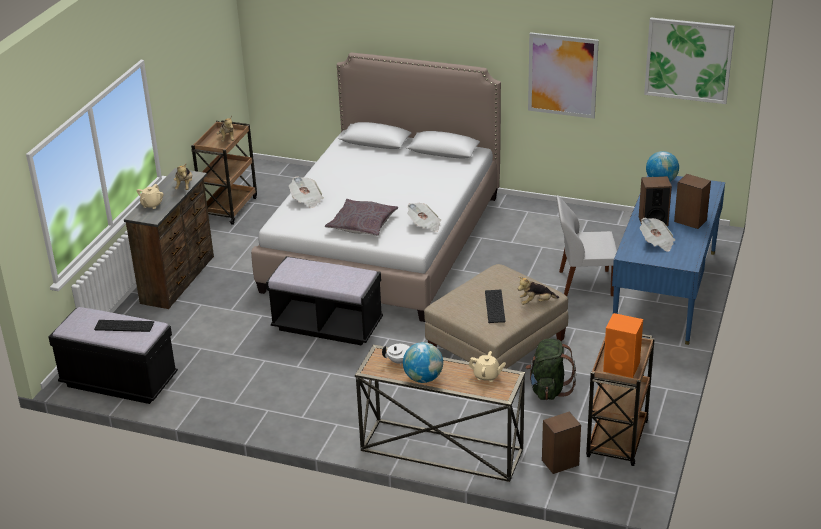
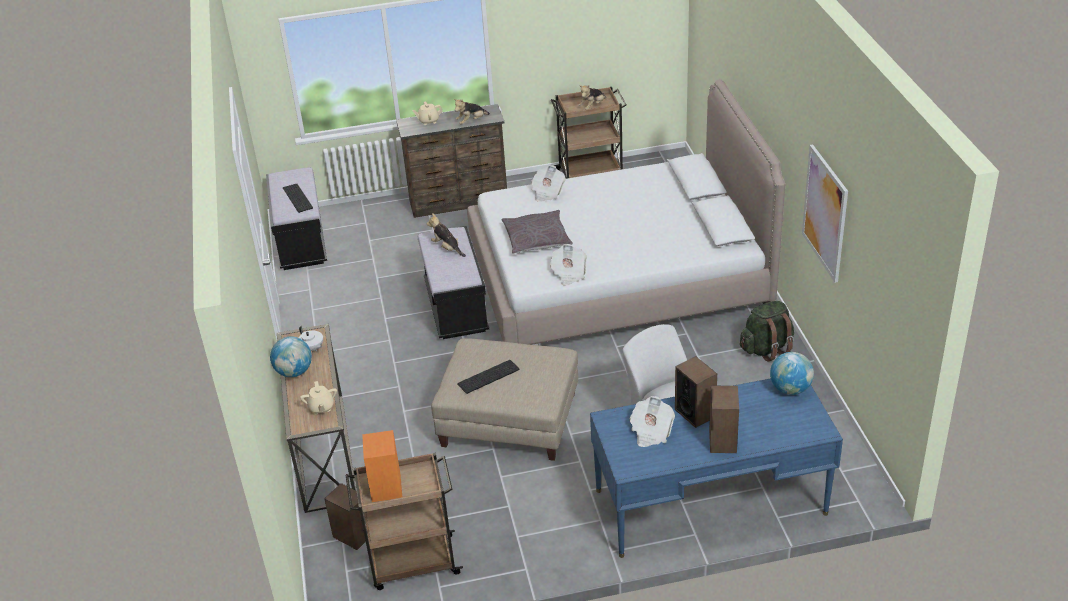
camera: 60 degrees right, 5 degrees up
plush toy [518,277,559,305] -> plush toy moved to [427,213,466,257]
green backpack [525,338,576,400] -> green backpack moved to [740,301,794,362]
picture [644,17,735,104] -> none

